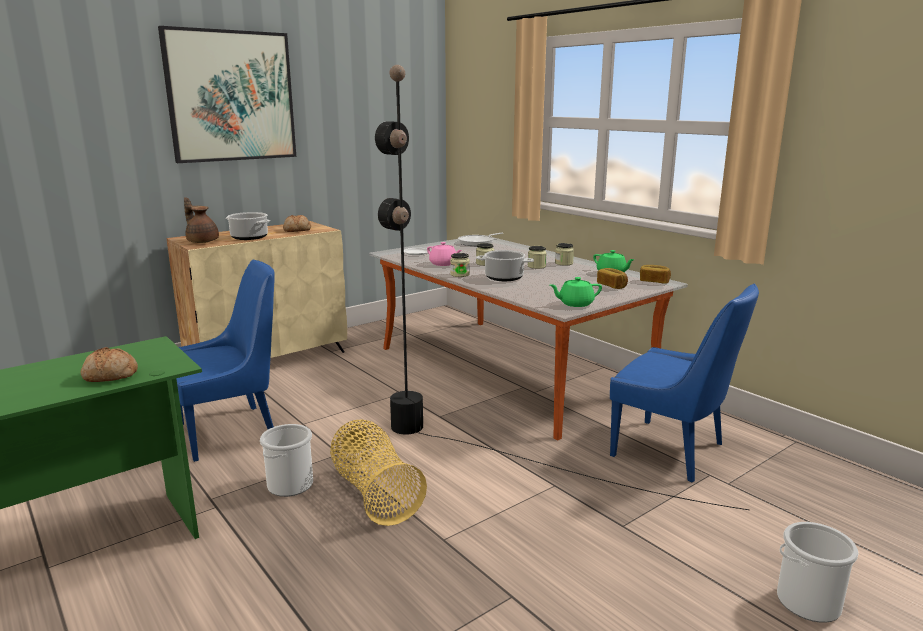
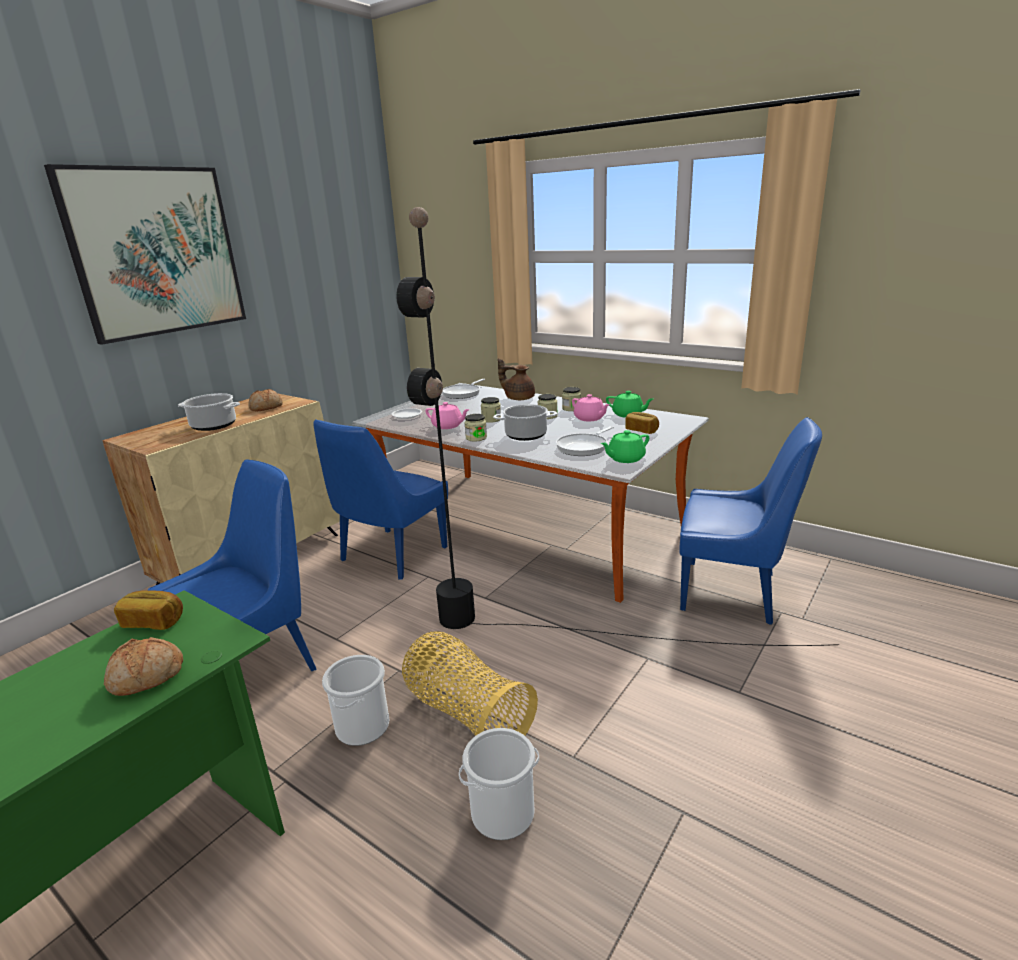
camera: 15 degrees left, 5 degrees up
brown teapot [184,197,219,243] -> brown teapot moved to [498,358,535,400]
bread [640,265,671,284] -> bread moved to [114,591,183,630]
bucket [777,522,859,623] -> bucket moved to [459,728,539,840]
none -> blue chair [313,419,448,580]
none -> frying pan [556,426,614,456]
none -> pink teapot [572,394,610,421]

